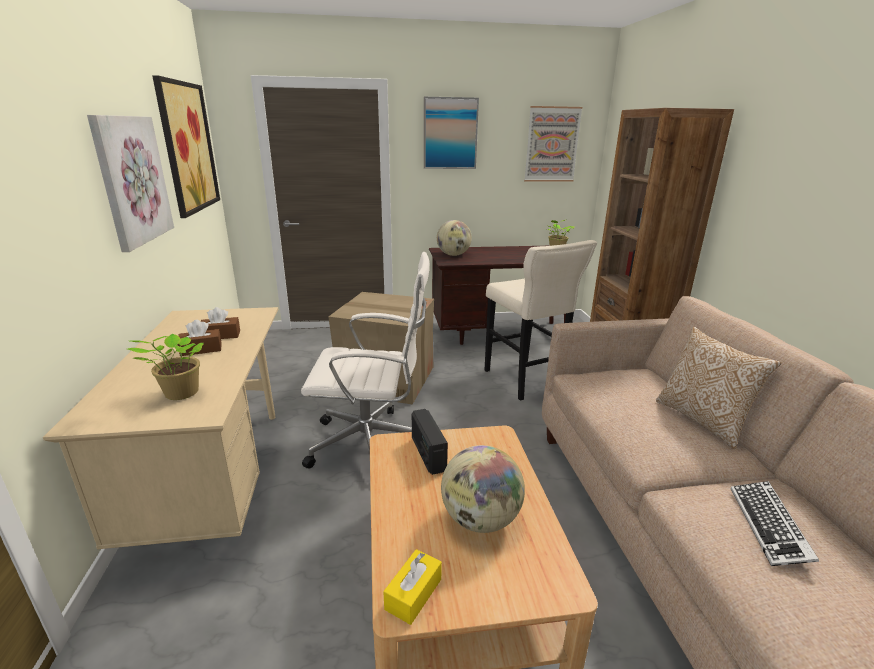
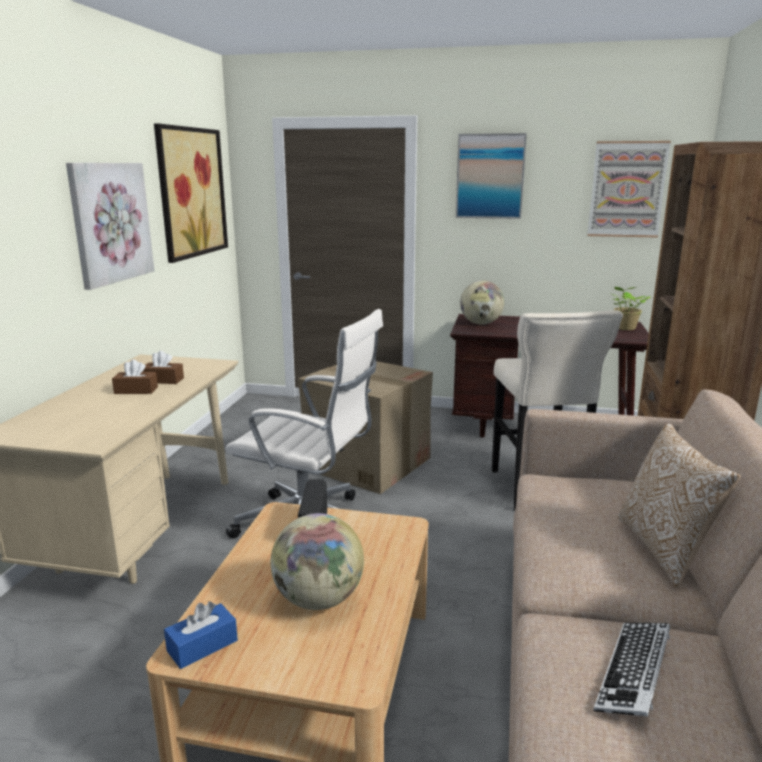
camera: 20 degrees right, 5 degrees down
potted plant [127,334,204,400] -> none
yellow tissue box [383,549,442,625] -> blue tissue box [164,601,238,669]

